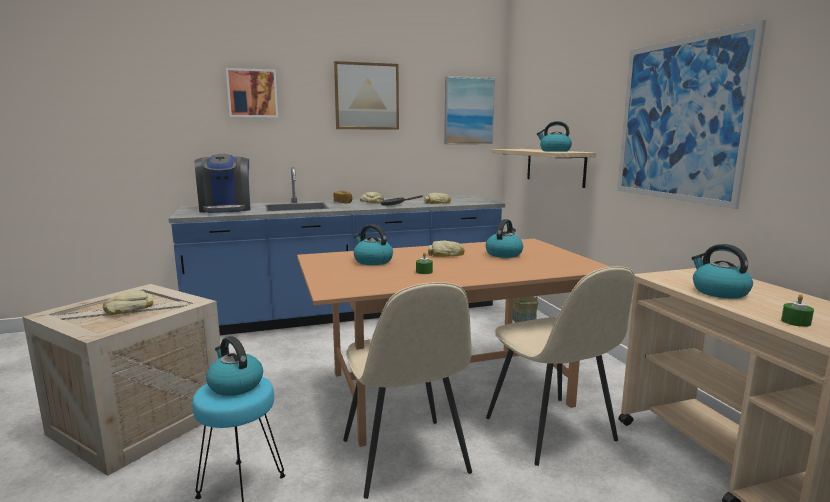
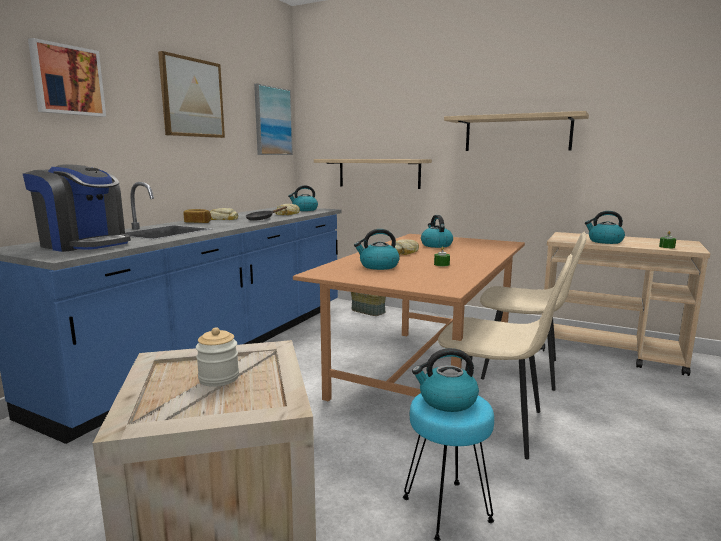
camera: 45 degrees left, 0 degrees up
bread [103,290,153,315] -> jar [196,327,239,387]
kettle [537,121,572,152] -> kettle moved to [288,185,318,211]
picture [617,20,766,209] -> shelf [444,111,589,151]

